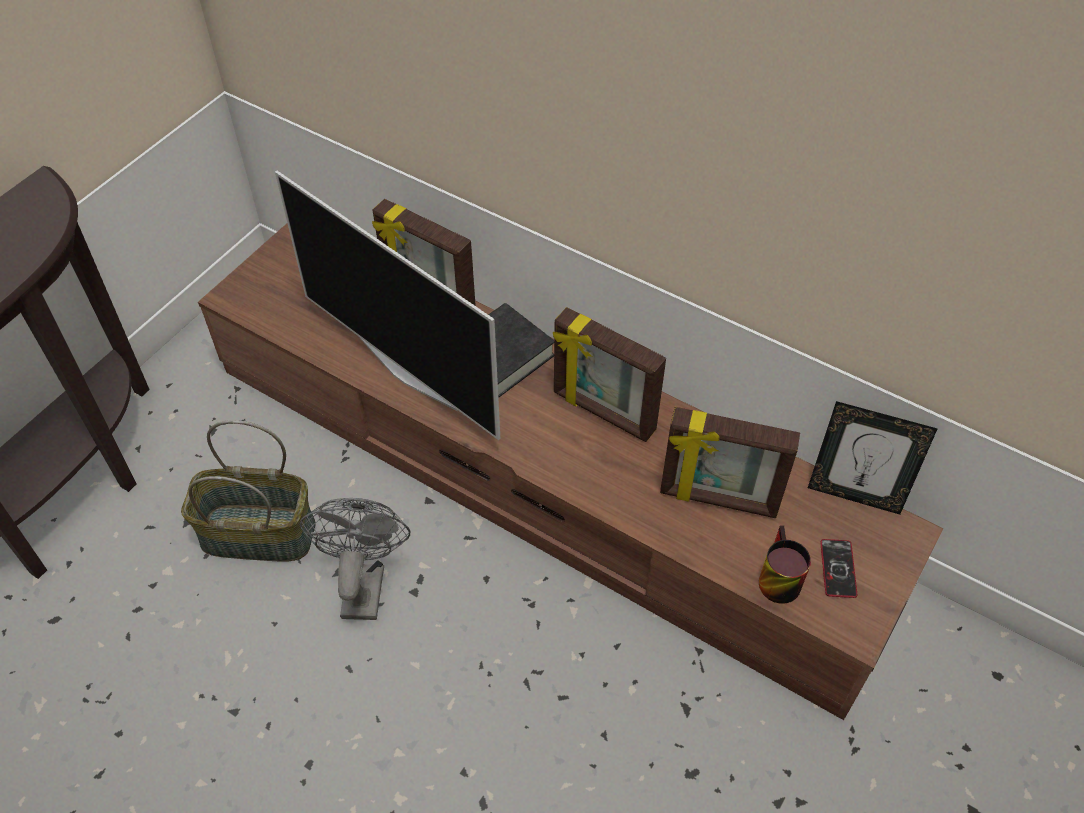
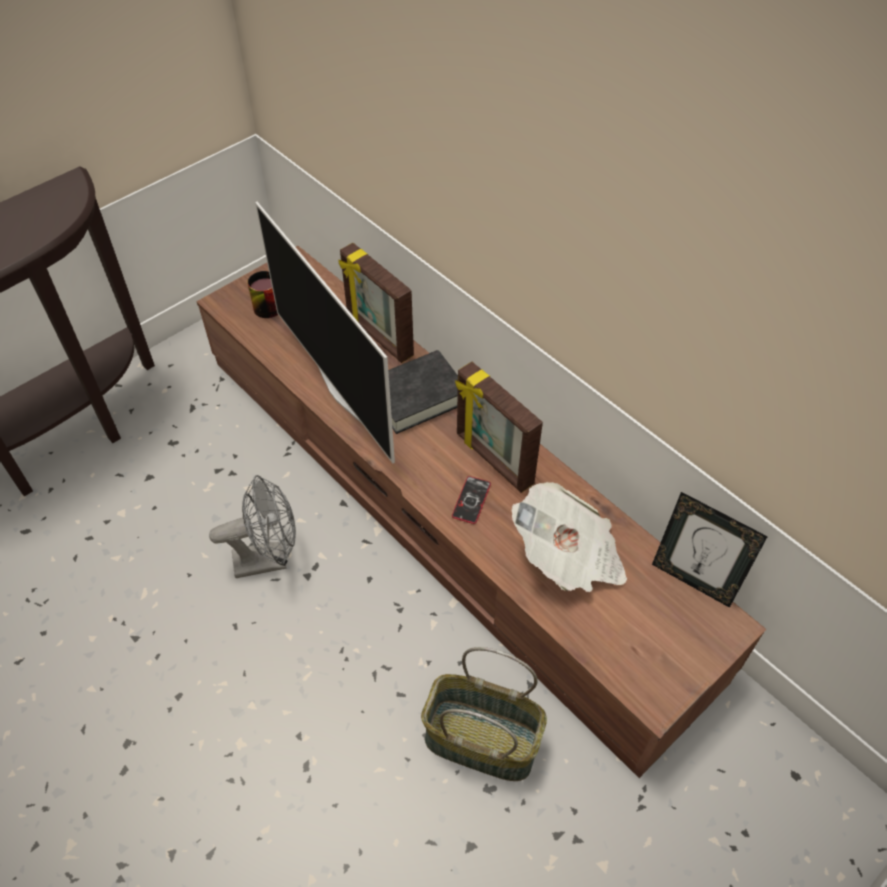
camera: 15 degrees right, 0 degrees up
basket [181,420,315,562] -> basket moved to [421,647,547,781]
grey fan [300,498,410,620] -> grey fan turned 60 degrees clockwise [209,475,296,578]
picture frame [660,407,800,518] -> newspaper [511,482,627,592]
mug [759,525,811,604] -> mug moved to [247,271,278,318]
phone [820,539,857,598] -> phone moved to [452,476,491,524]

